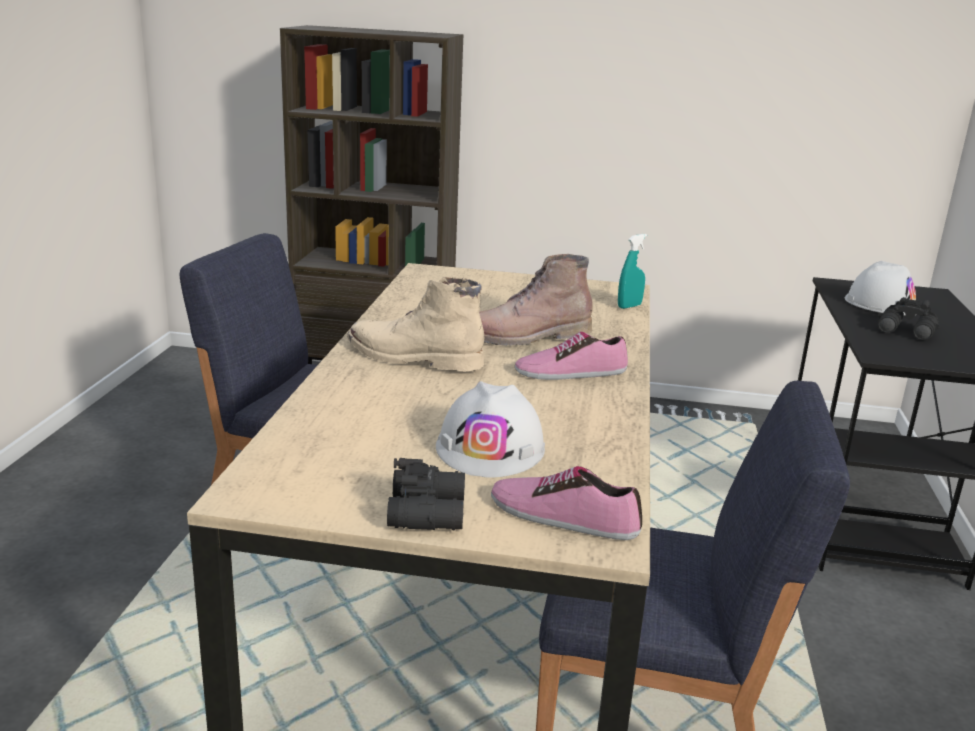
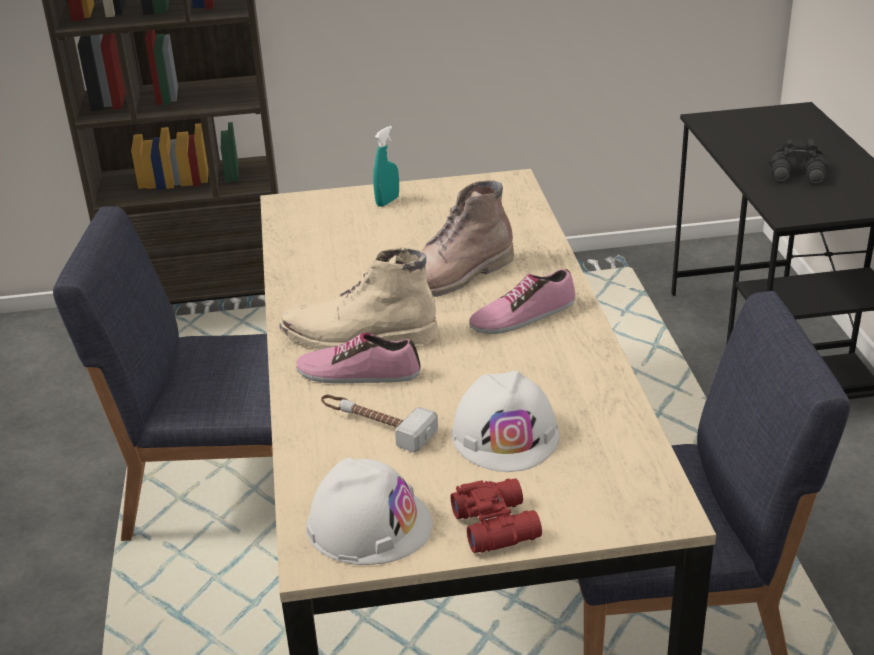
camera: 15 degrees left, 10 degrees up
black binoculars [387,458,465,530] -> red binoculars [450,478,542,553]
shoe [491,466,642,540] -> shoe moved to [297,333,421,383]
turquoise spray bottle [618,234,647,309] -> turquoise spray bottle moved to [373,126,399,207]
white hard hat [845,261,917,316] -> white hard hat moved to [306,458,433,565]
none -> hammer [321,395,438,452]

